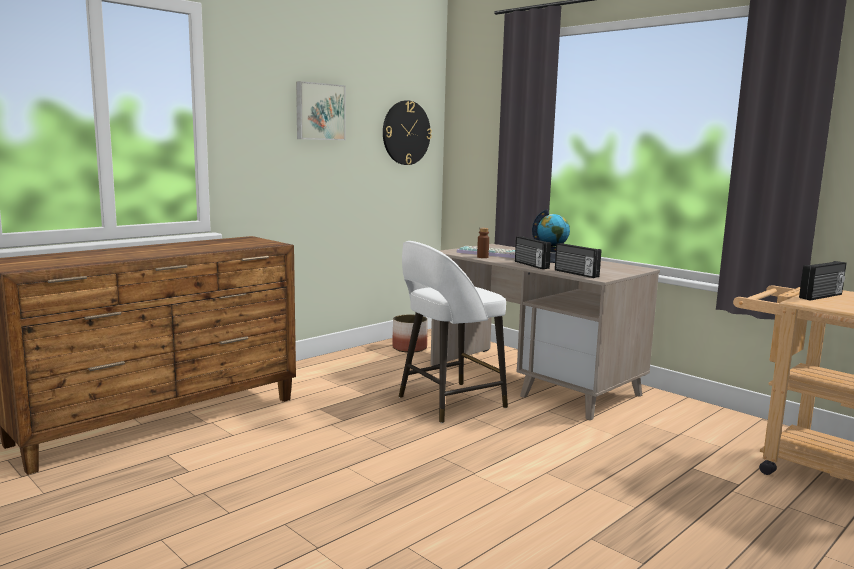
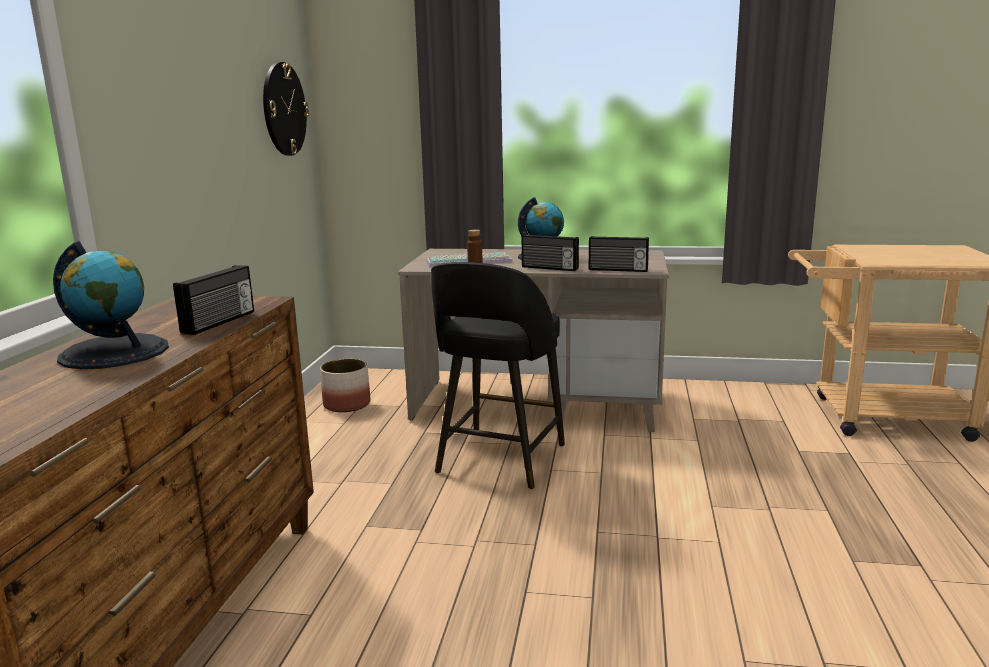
camera: 35 degrees left, 5 degrees up
picture [296,81,345,140] -> none
white stool [399,241,508,423] -> black stool [431,262,565,489]
radio [799,261,847,301] -> radio moved to [173,265,254,335]
none -> globe [53,241,169,369]

